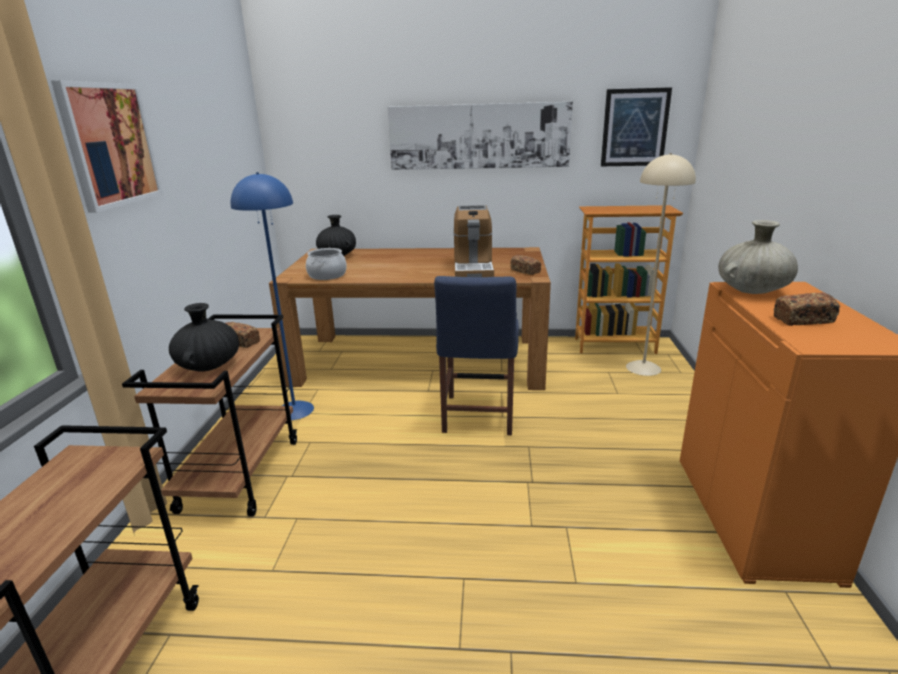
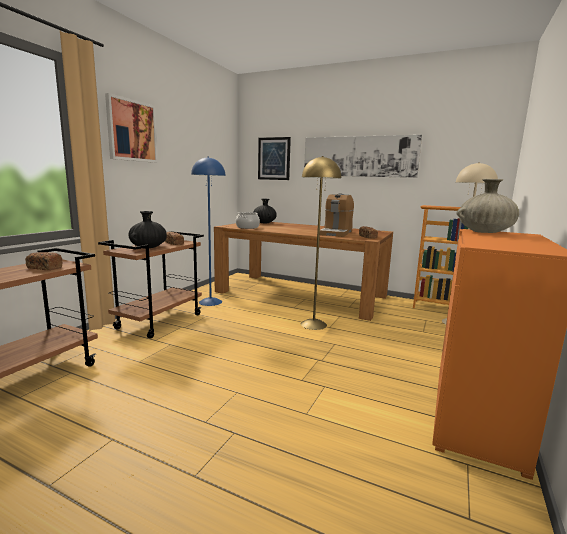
camera: 20 degrees right, 10 degrees down
blue chair [434,276,519,435] -> yellow floor lamp [301,156,341,330]
picture [601,87,672,166] -> picture moved to [258,137,291,180]
bread [774,292,841,326] -> bread moved to [25,252,63,270]

